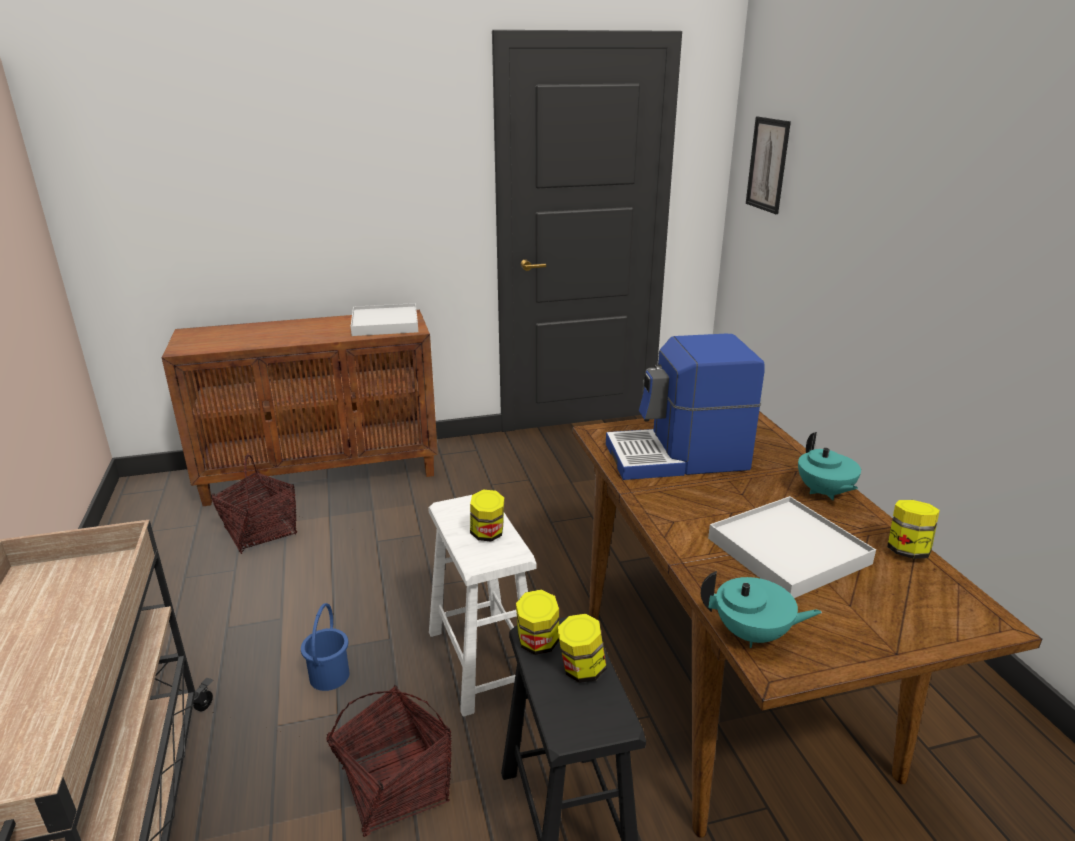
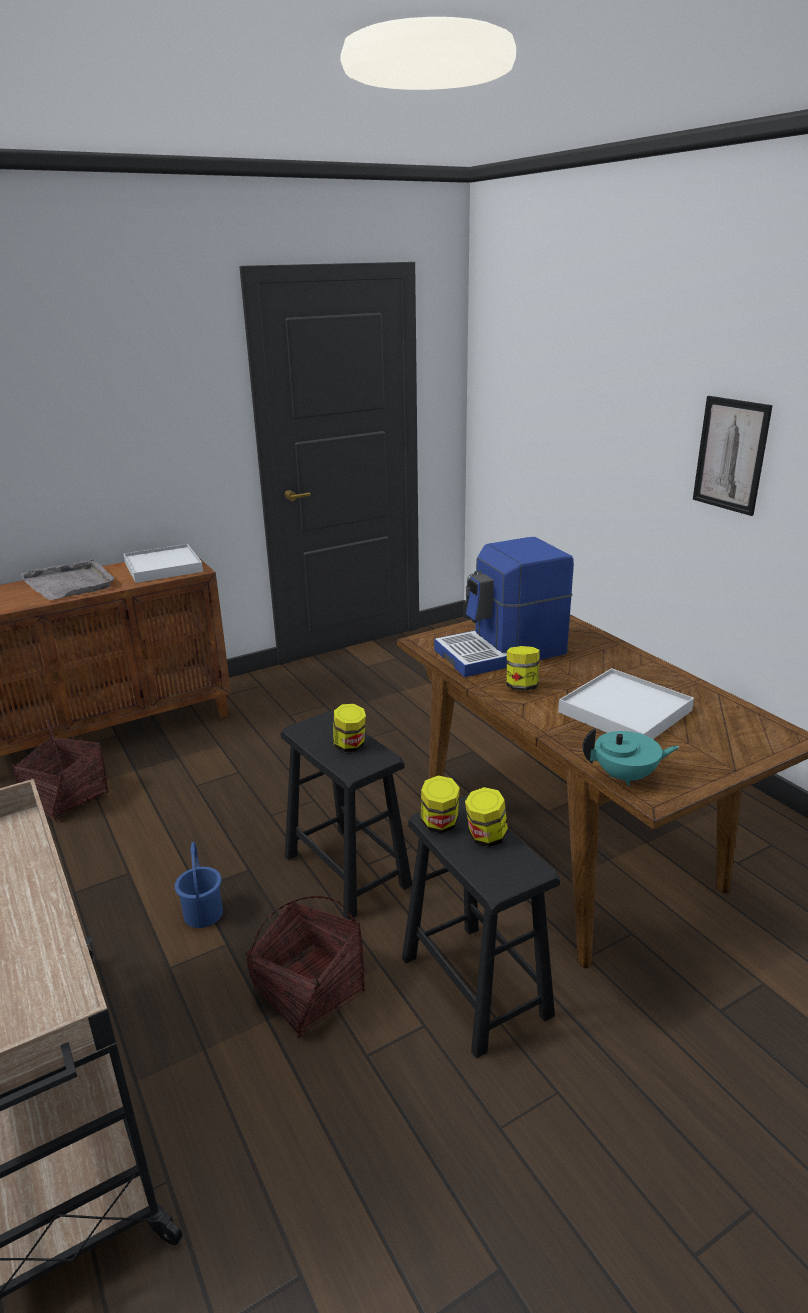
camera: 15 degrees left, 0 degrees up
white stool [428,495,537,717] -> black stool [280,711,412,920]
picture [746,117,791,214] -> picture moved to [693,396,773,516]
turquoise teapot [798,432,861,500] -> none
jar [887,500,940,559] -> jar moved to [506,646,540,691]
none -> grey tray [20,559,114,600]

